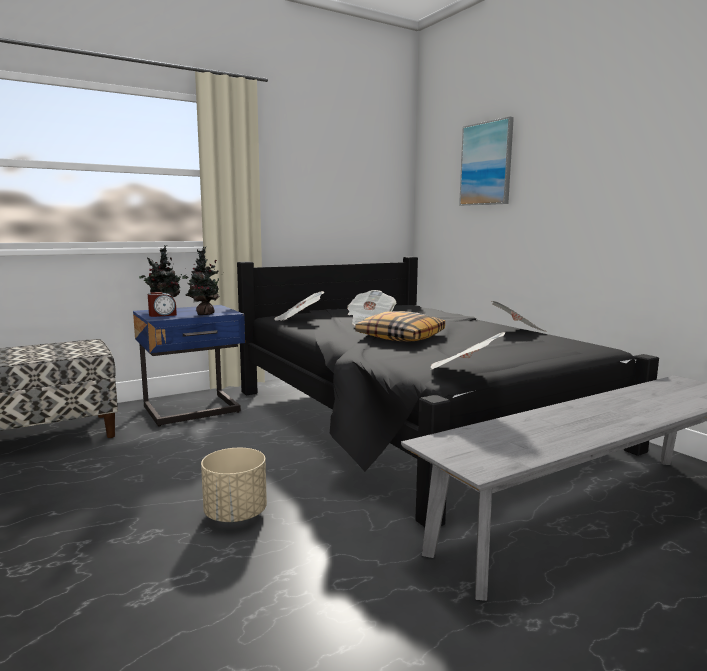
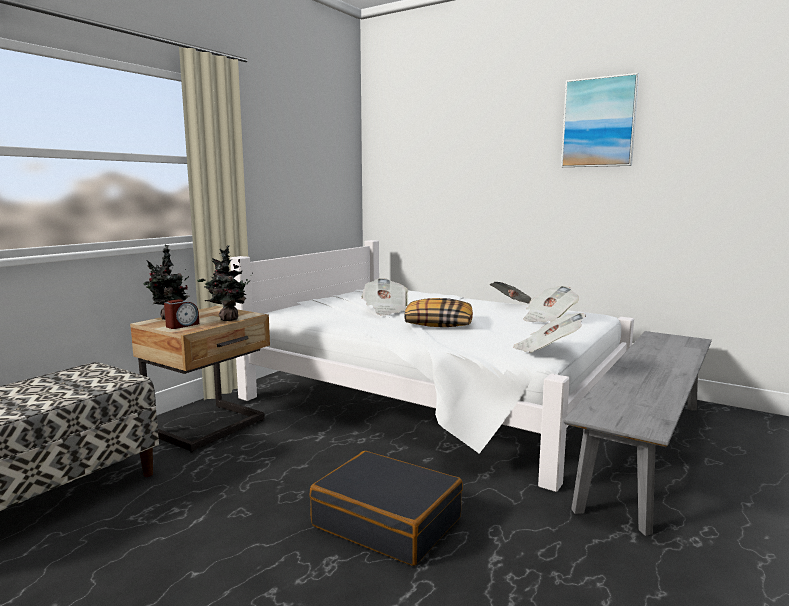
camera: 25 degrees left, 0 degrees up
blue nightstand [133,305,245,427] -> beige nightstand [130,306,270,453]
beige planter [201,448,267,522] -> black suitcase [310,451,463,566]
black bed [237,257,659,527] -> white bed [230,240,634,492]
newspaper [274,291,324,321] -> newspaper moved to [523,286,579,322]
picture [459,116,514,206] -> picture moved to [561,73,639,167]

